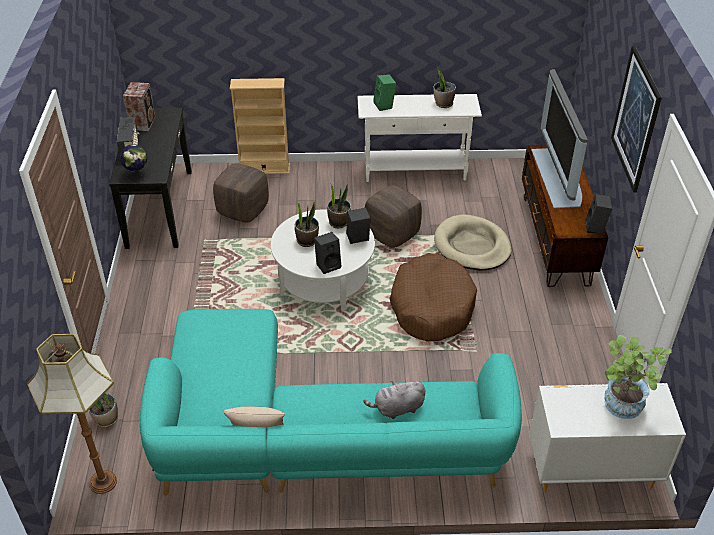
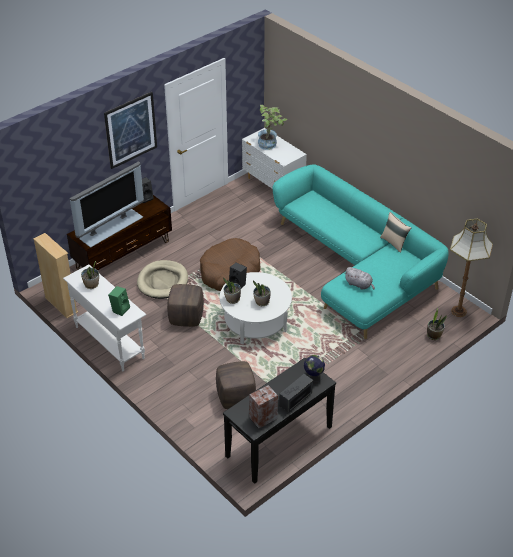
camera: 130 degrees left, 0 degrees up
beige bookcase [230,78,290,174] -> beige bookcase moved to [34,233,78,318]
black speaker [314,232,341,274] -> none
grey plush toy [363,381,425,419] -> grey plush toy moved to [344,267,375,290]

